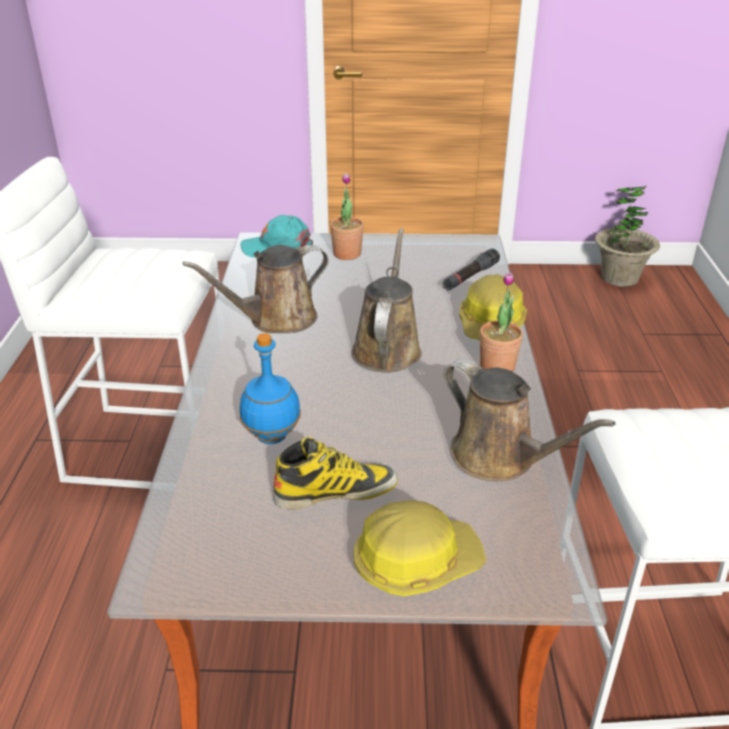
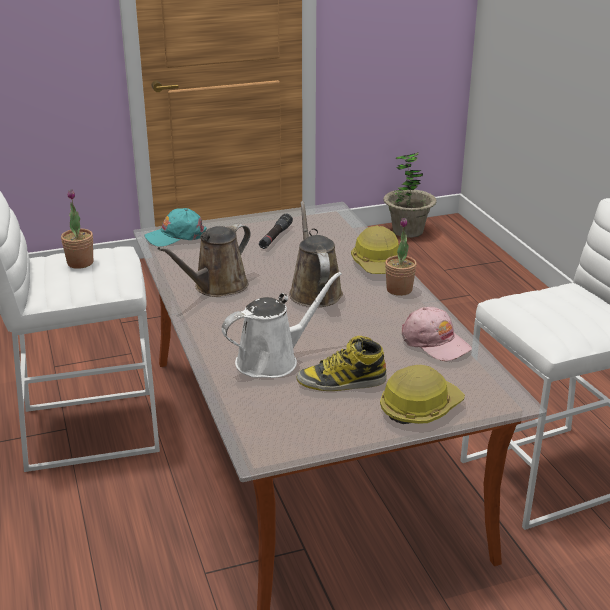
camera: 20 degrees left, 5 degrees down
blue bottle [240,333,301,444] -> white watering can [222,272,342,378]
boot [273,437,398,510] -> boot turned 150 degrees counterclockwise [297,336,387,391]
potted plant [330,173,364,260] -> potted plant moved to [61,189,93,269]
black flashlight [443,248,500,290] -> black flashlight moved to [259,213,293,249]
brown watering can [444,359,616,481] -> pink cap [402,307,472,361]

